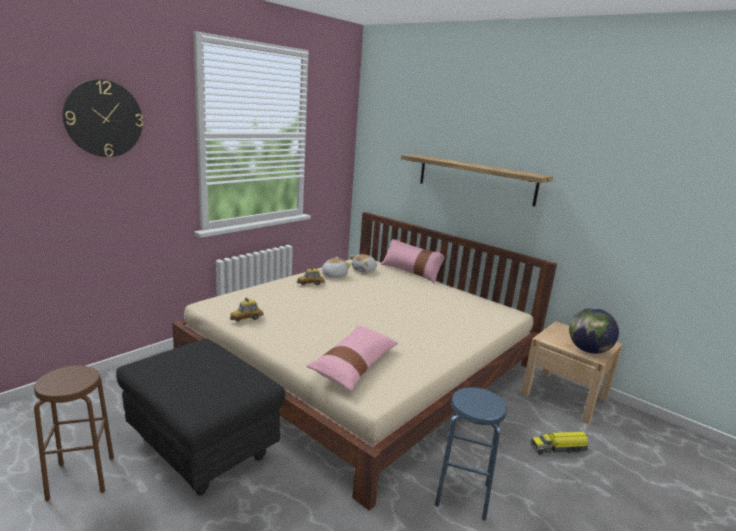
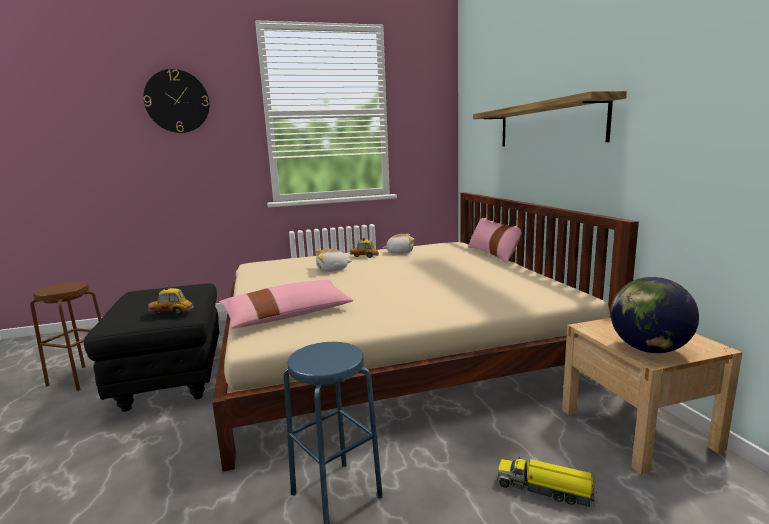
camera: 35 degrees right, 5 degrees down
toy car [230,298,263,321] -> toy car moved to [147,285,194,315]
plush toy [349,254,377,273] -> plush toy moved to [315,249,352,272]

